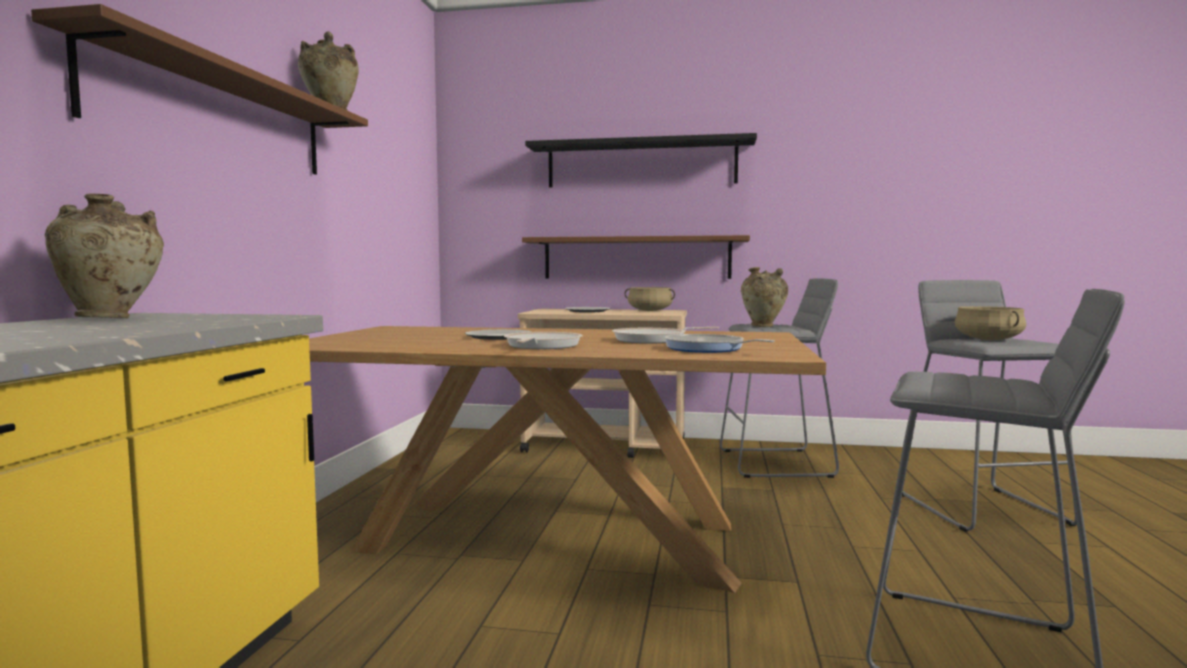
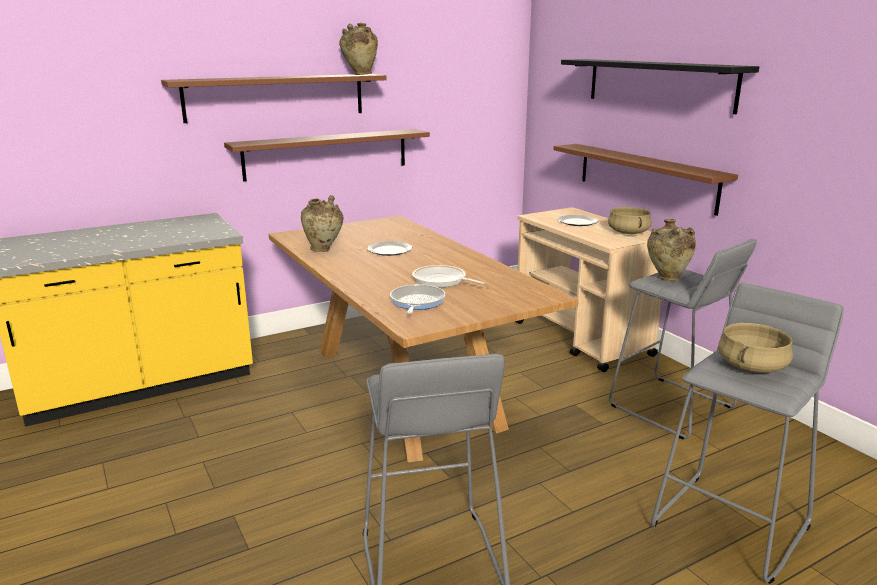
camera: 50 degrees right, 15 degrees up
beige vase [45,194,164,318] -> beige vase moved to [301,195,344,252]
frying pan [504,332,583,349] -> none
none -> brown shelf [224,129,430,181]

